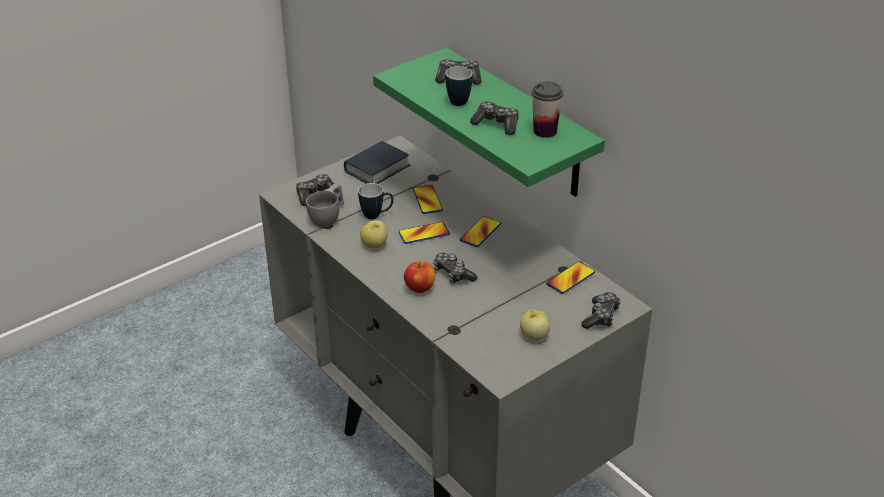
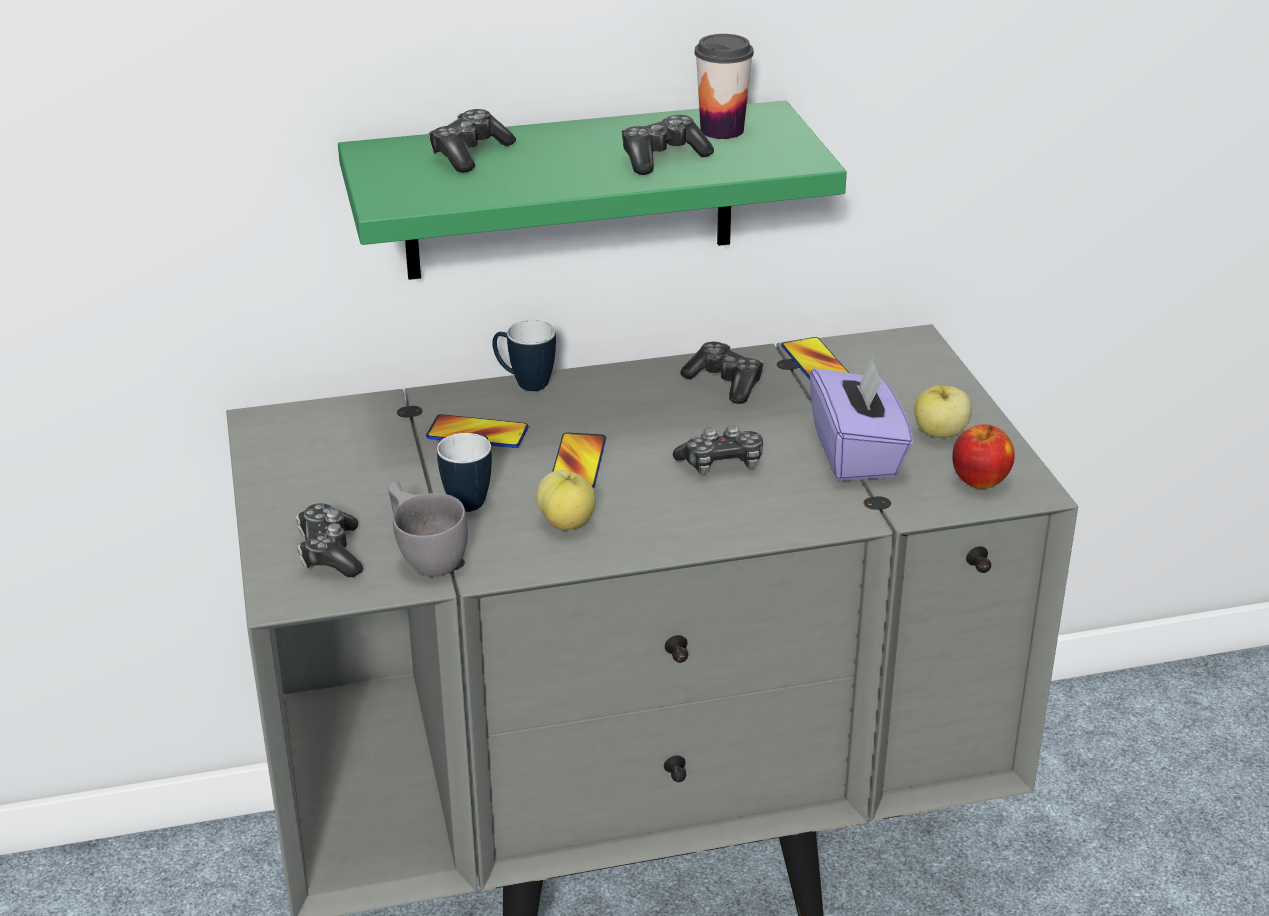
camera: 65 degrees left, 5 degrees down
book [344,141,410,184] -> none
apple [404,261,435,293] -> apple moved to [952,424,1015,489]
mug [445,66,472,106] -> mug moved to [492,320,556,391]
phone [459,216,501,247] -> none
game controller [581,292,621,329] -> game controller moved to [680,342,764,404]
none -> purple tissue box [810,356,913,481]

